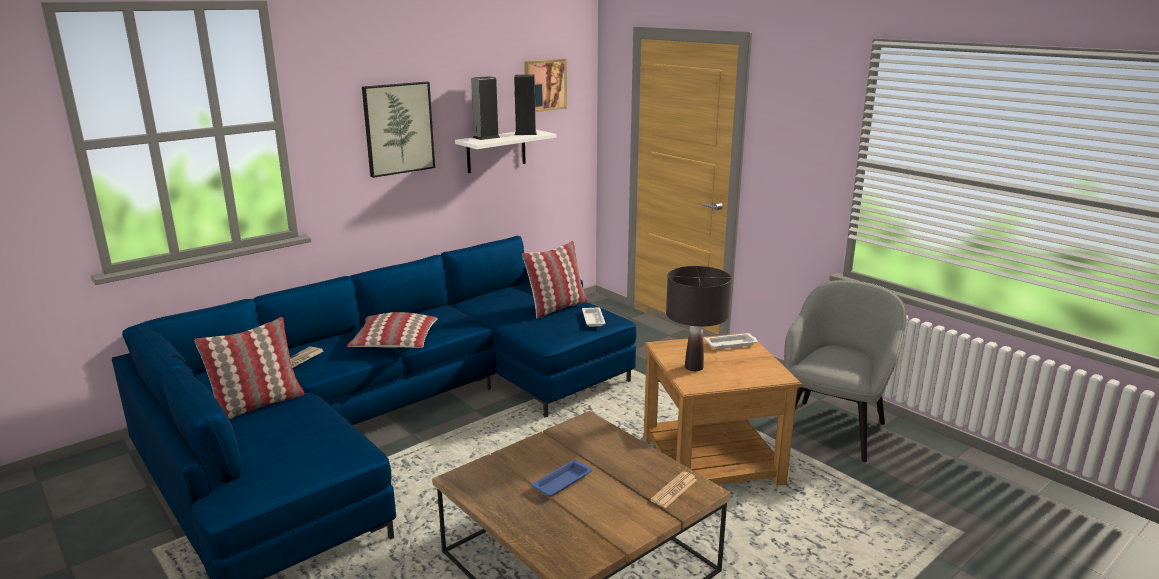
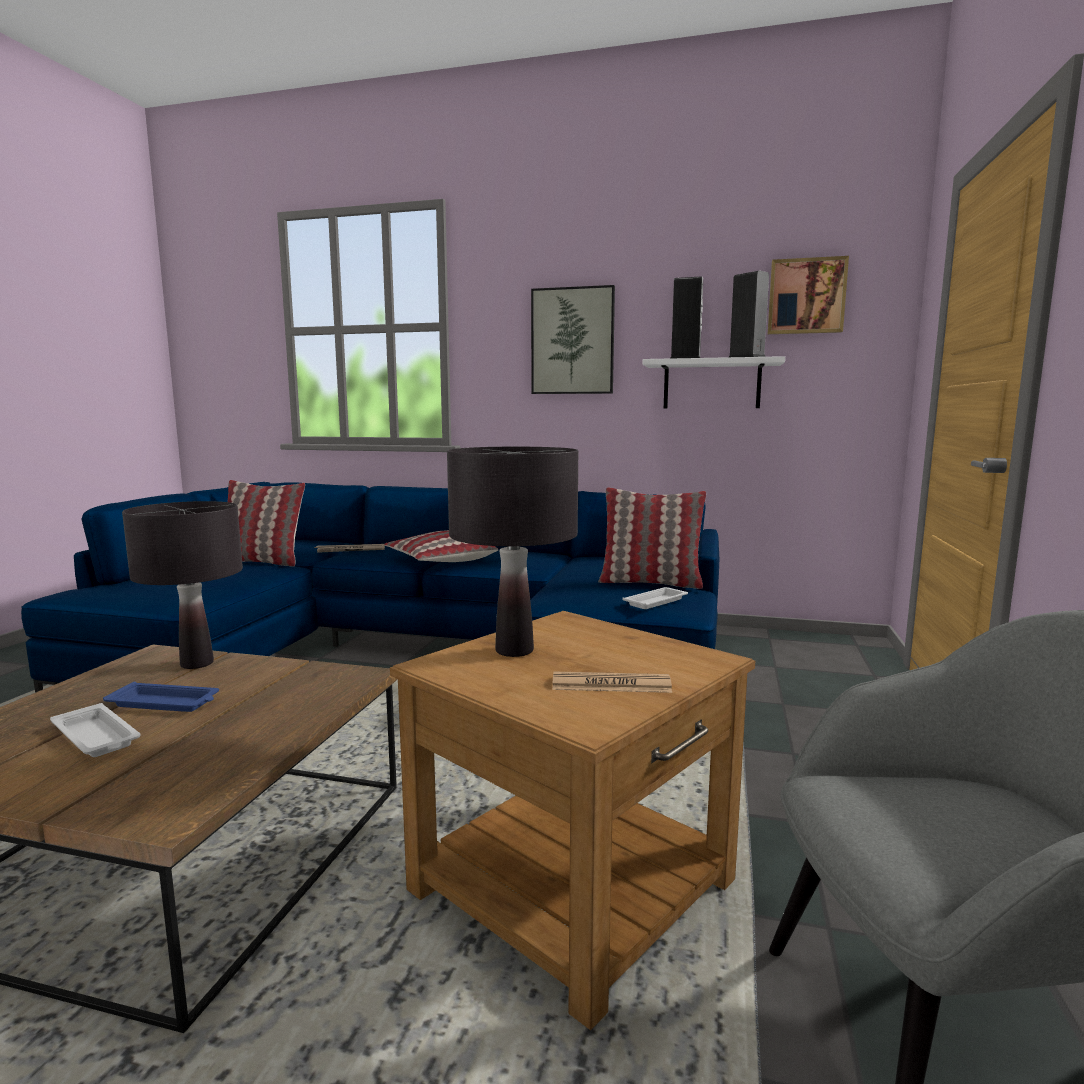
camera: 55 degrees right, 10 degrees down
newspaper [650,471,697,508] -> newspaper moved to [552,671,672,693]
white tray [704,333,758,349] -> white tray moved to [50,703,141,757]
none -> black table lamp [122,501,243,669]

